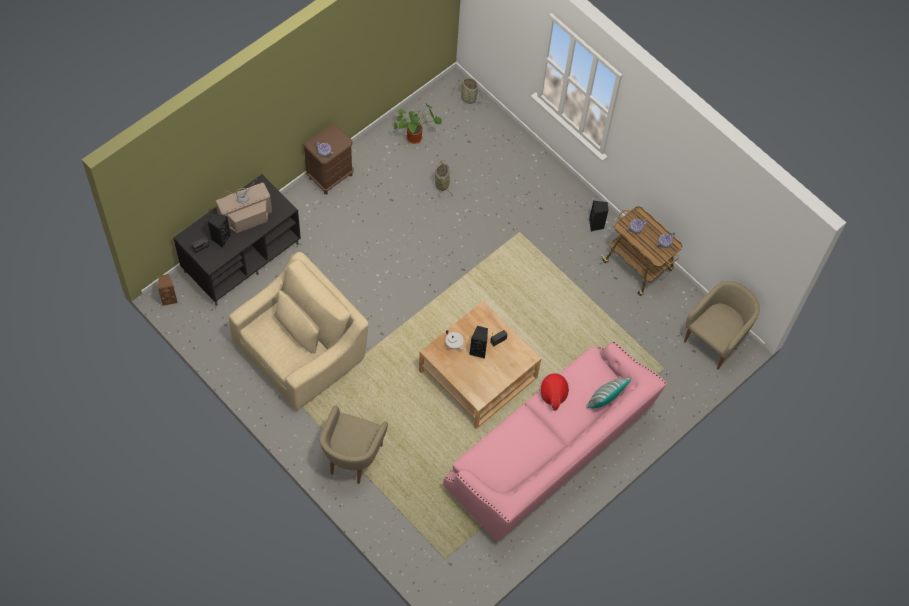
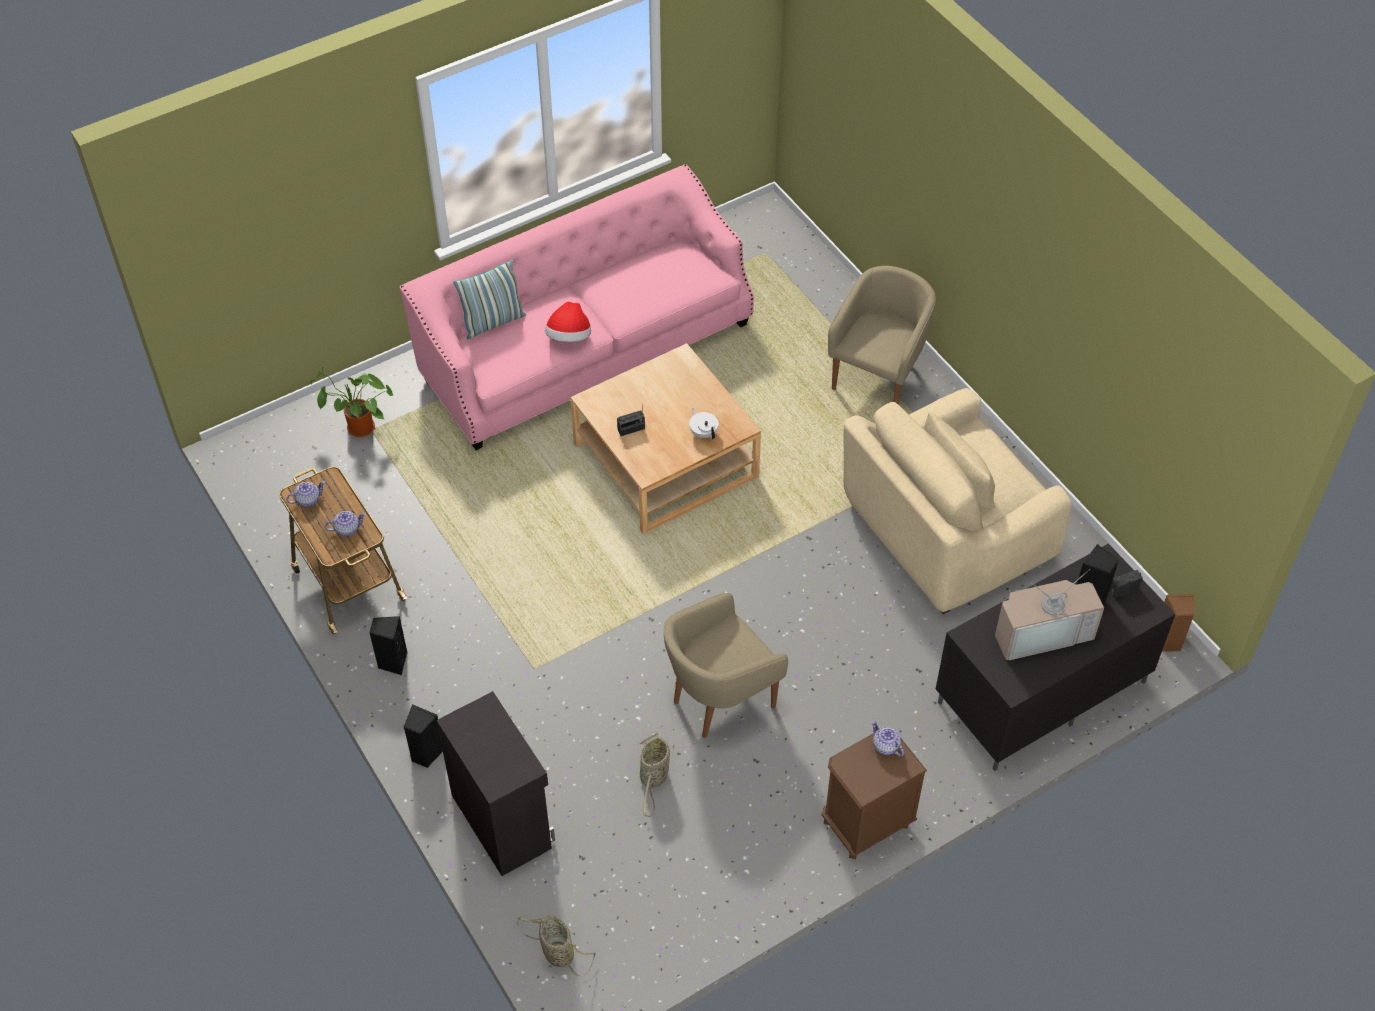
camera: 165 degrees left, 10 degrees down
potted plant [394,104,442,144] -> potted plant moved to [310,366,393,437]
black speaker [469,326,488,359] -> black speaker moved to [404,704,443,768]
beige armchair [684,281,760,370] -> beige armchair moved to [664,593,788,738]
none -> black cabinet [436,691,555,876]

